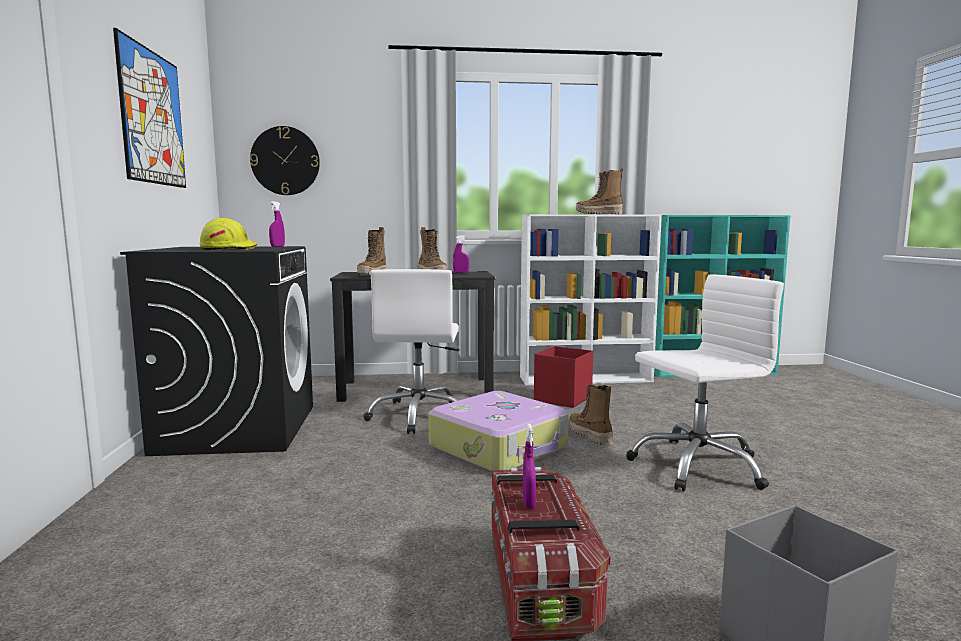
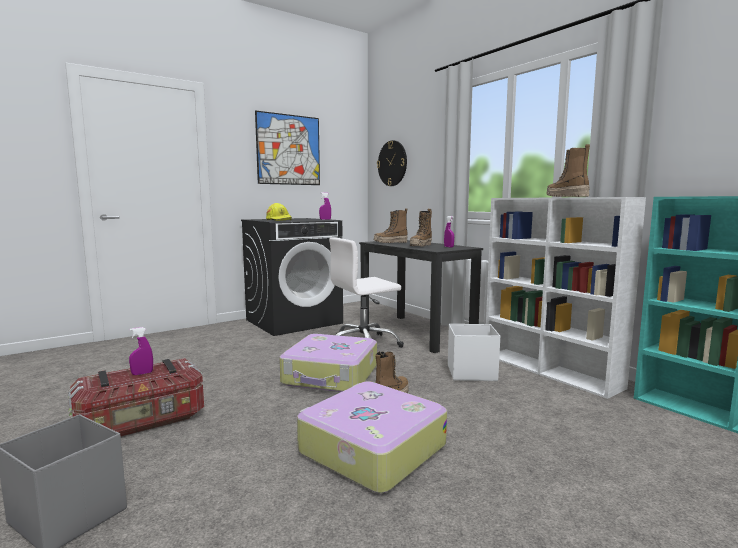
camera: 60 degrees right, 0 degrees up
red storage box [534,346,593,408] -> white storage box [448,324,500,381]
white office chair [626,274,784,491] -> suitcase [297,381,447,493]

